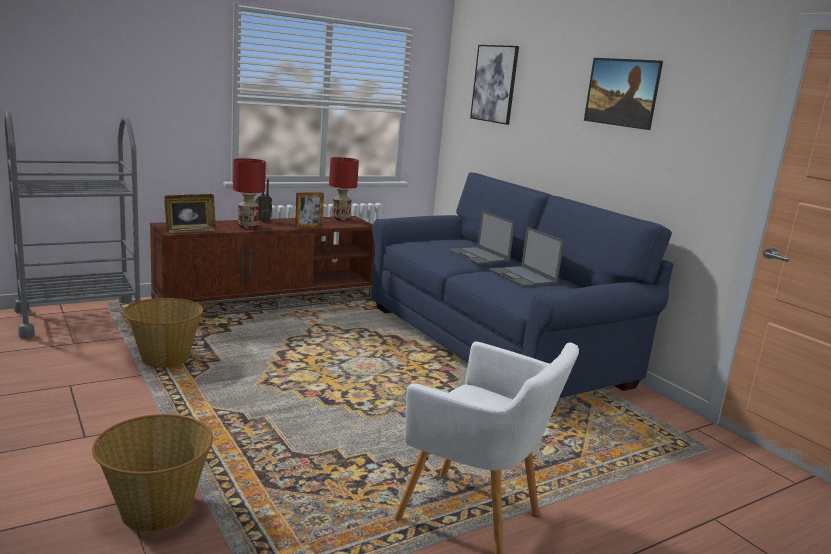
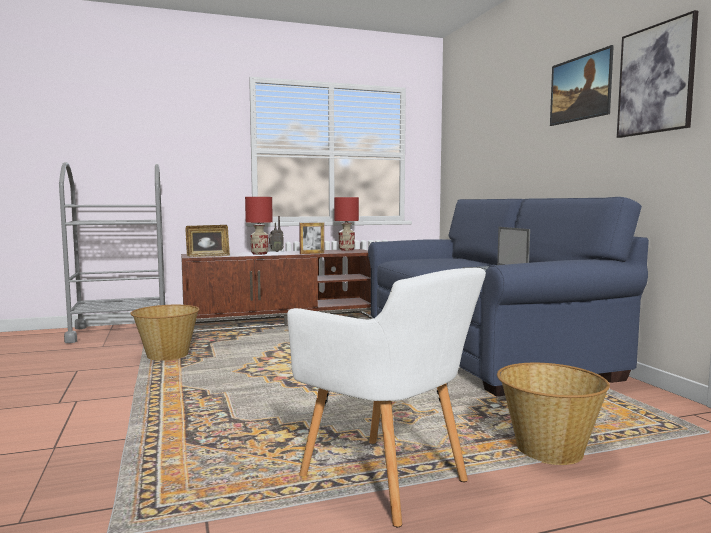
camera: 15 degrees right, 10 degrees down
basket [92,414,213,532] -> basket moved to [497,363,610,465]
laptop [448,211,515,265] -> none
picture [470,45,519,125] -> picture moved to [617,10,698,138]

